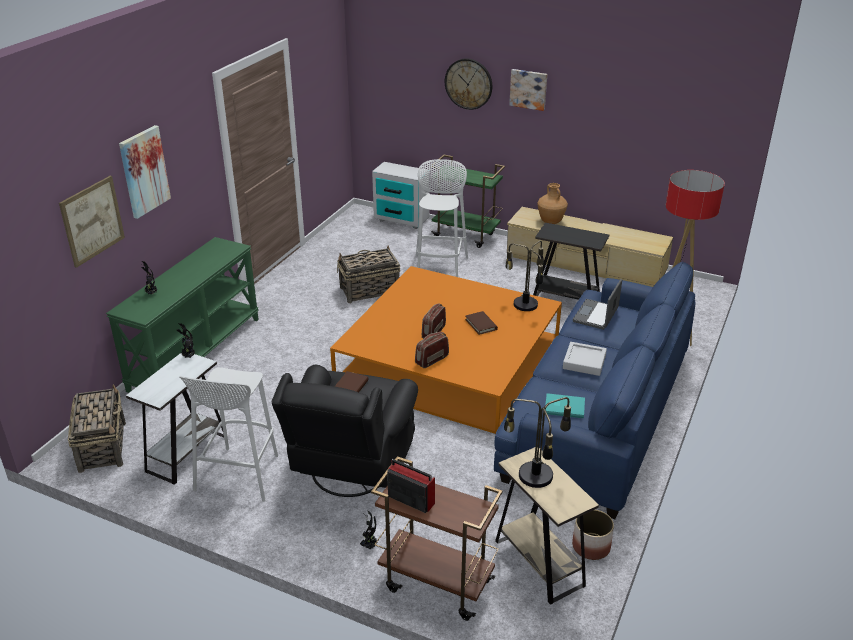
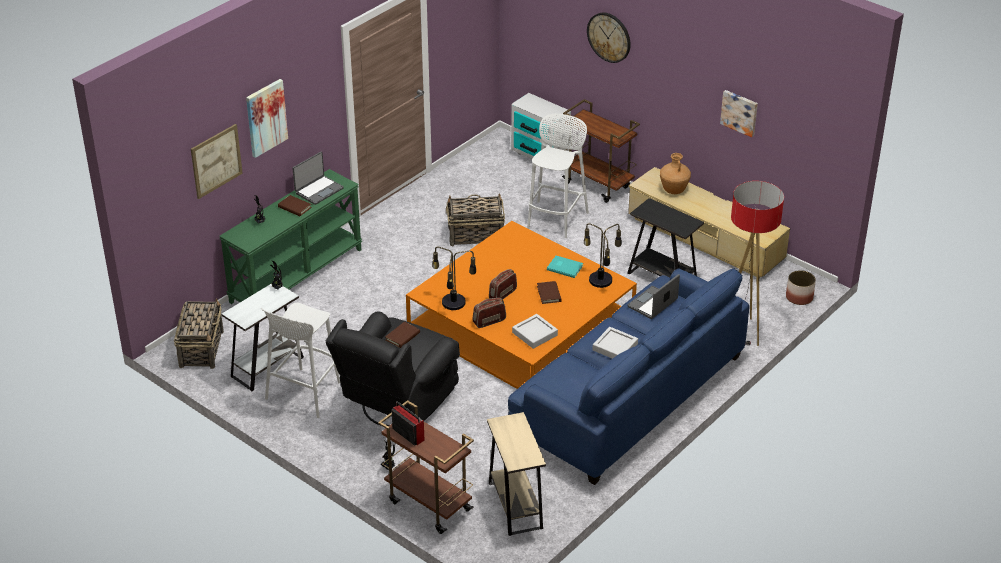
camera: 15 degrees right, 5 degrees up
green cart [430,155,505,248] -> brown cart [562,99,640,203]
table lamp [504,397,571,488] -> table lamp moved to [432,246,476,310]
picture [509,69,547,111] -> picture moved to [720,90,758,137]
turquoise book [545,393,585,418] -> turquoise book moved to [547,256,583,278]
planter [572,509,614,560] -> planter moved to [786,270,816,305]
none -> brown book [278,195,312,216]
none -> laptop [292,152,344,205]
none -> grey tray [512,314,558,349]

